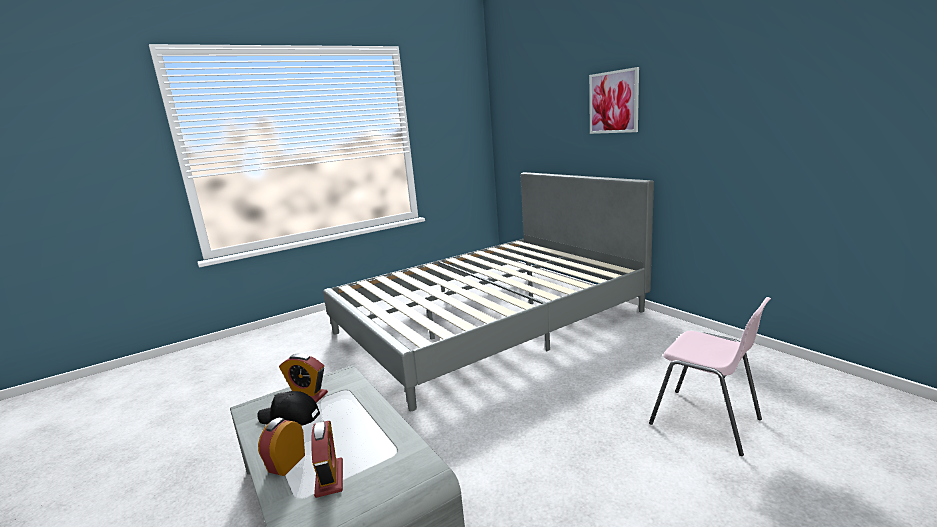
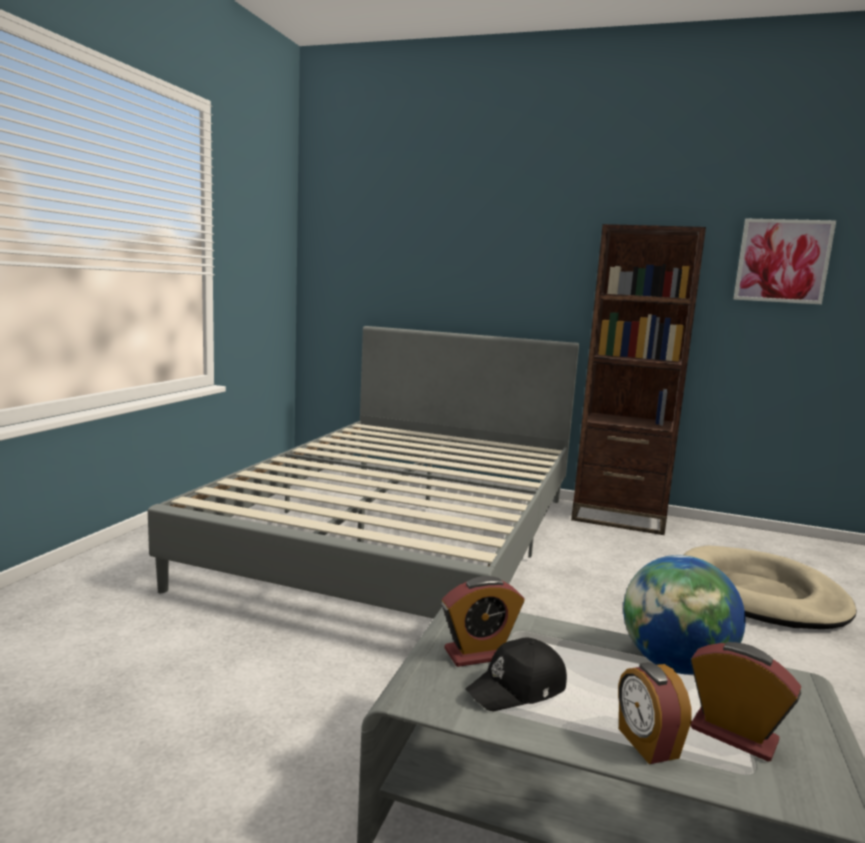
camera: 40 degrees left, 5 degrees down
picture [589,67,639,134] -> picture moved to [733,219,836,304]
pink chair [649,297,771,456] -> beige dog bed [684,546,857,629]
none -> brown bookcase [571,224,706,535]
none -> globe [623,555,746,675]

